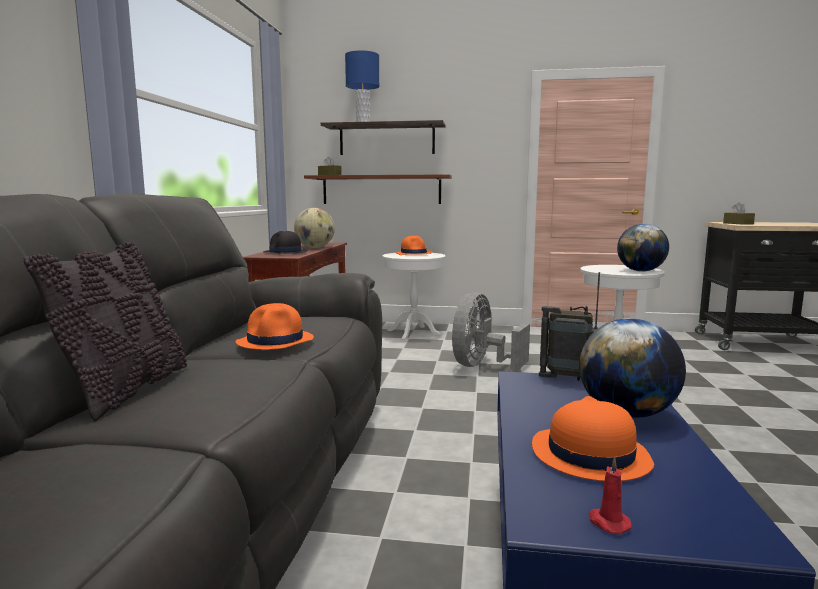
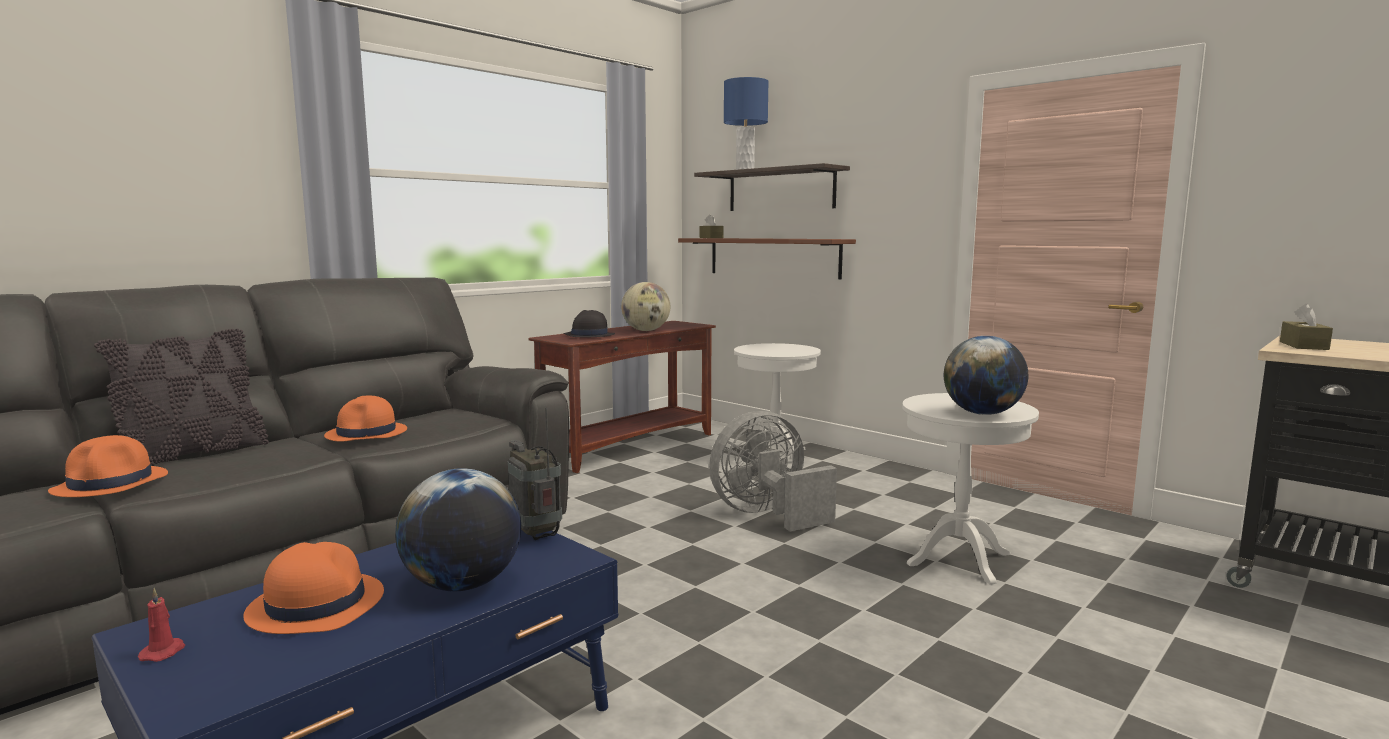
camera: 35 degrees right, 0 degrees up
orange hat [396,235,432,255] -> orange hat moved to [48,435,168,497]

